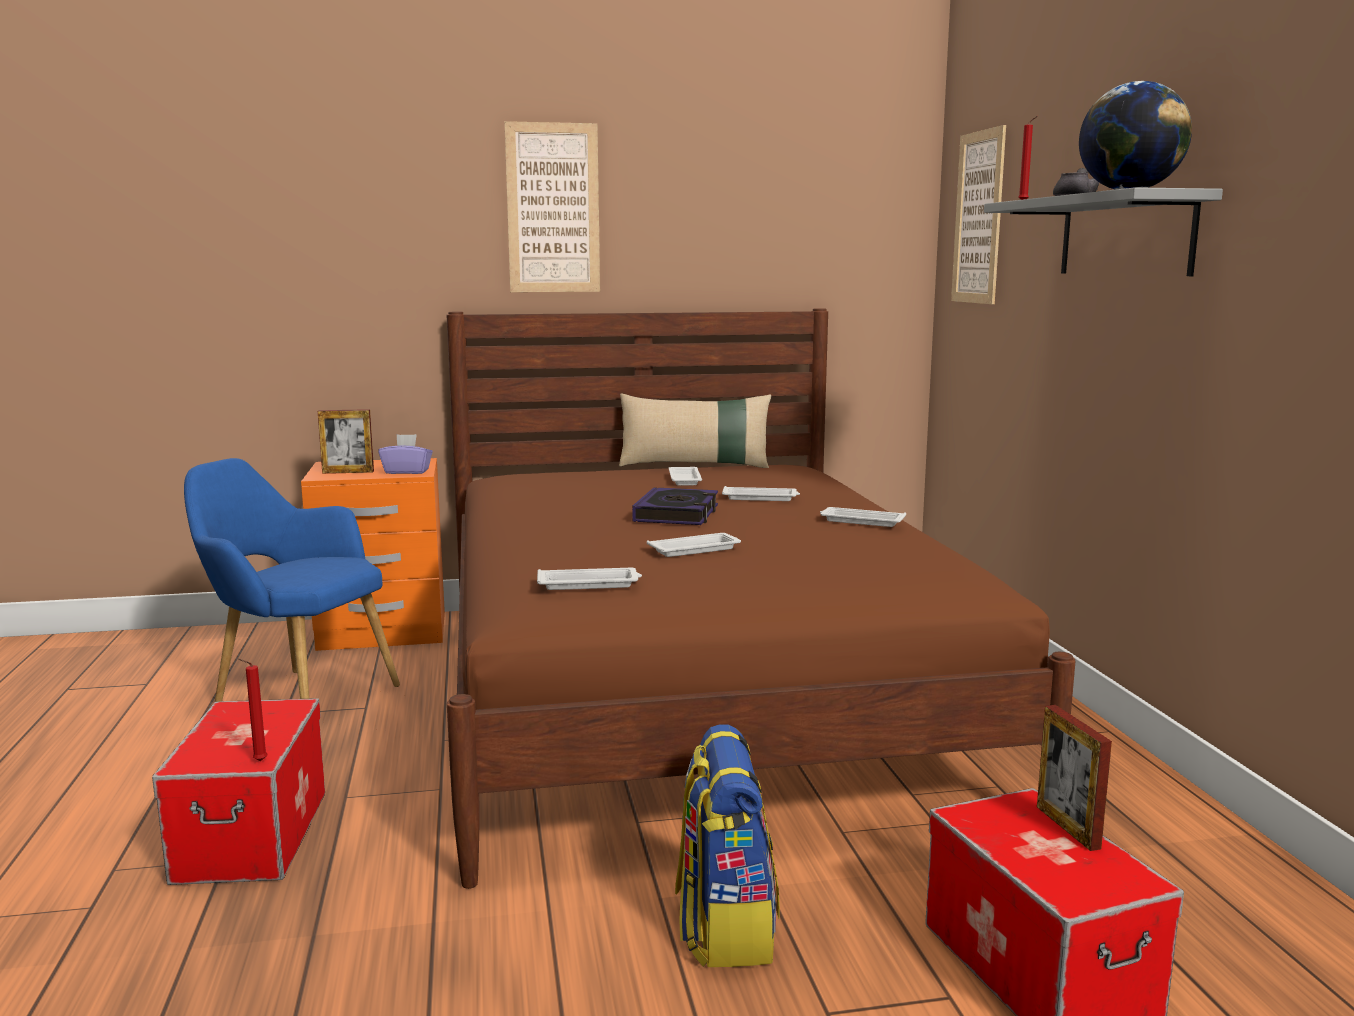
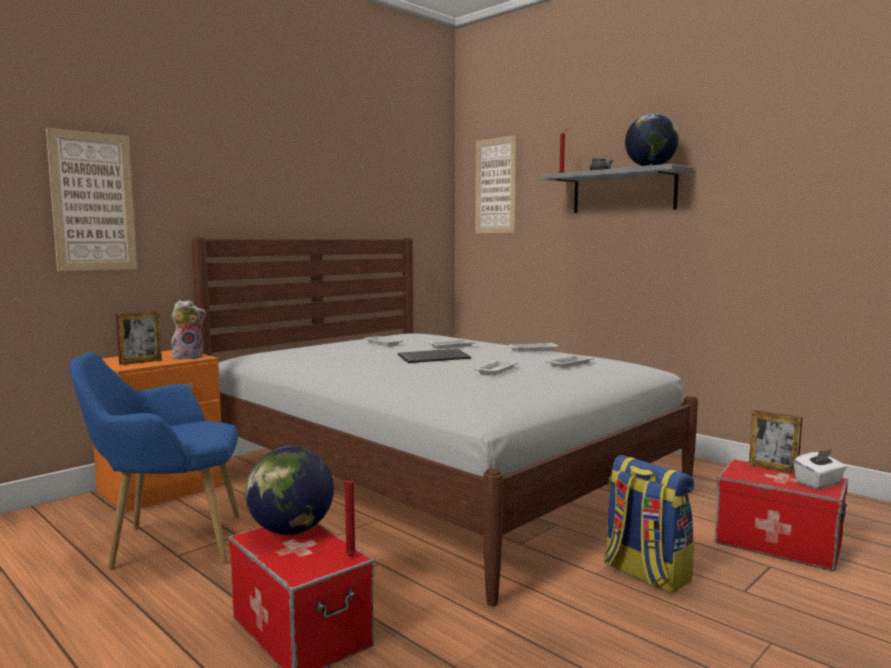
camera: 35 degrees left, 5 degrees down
purple tissue box [378,434,433,474] -> plush toy [171,300,206,360]
brown bed [447,308,1076,889] -> white bed [191,237,698,606]
picture [504,121,600,292] -> picture moved to [46,128,137,271]
white tray [537,568,642,590] -> white tray moved to [545,355,594,368]
beige pillow [619,393,771,468] -> none
book [632,487,718,525] -> keyboard [398,349,471,363]
none -> globe [245,446,334,535]
none -> white tissue box [793,449,847,489]

